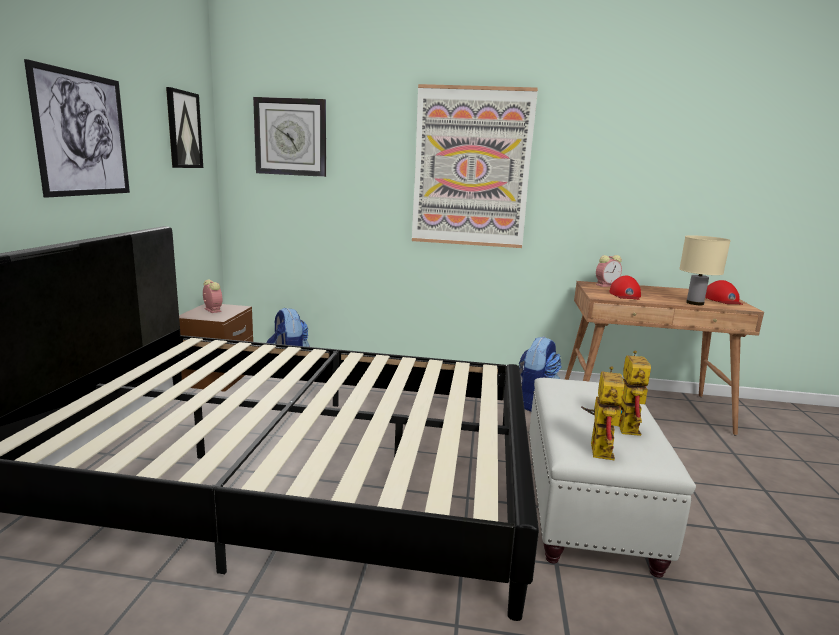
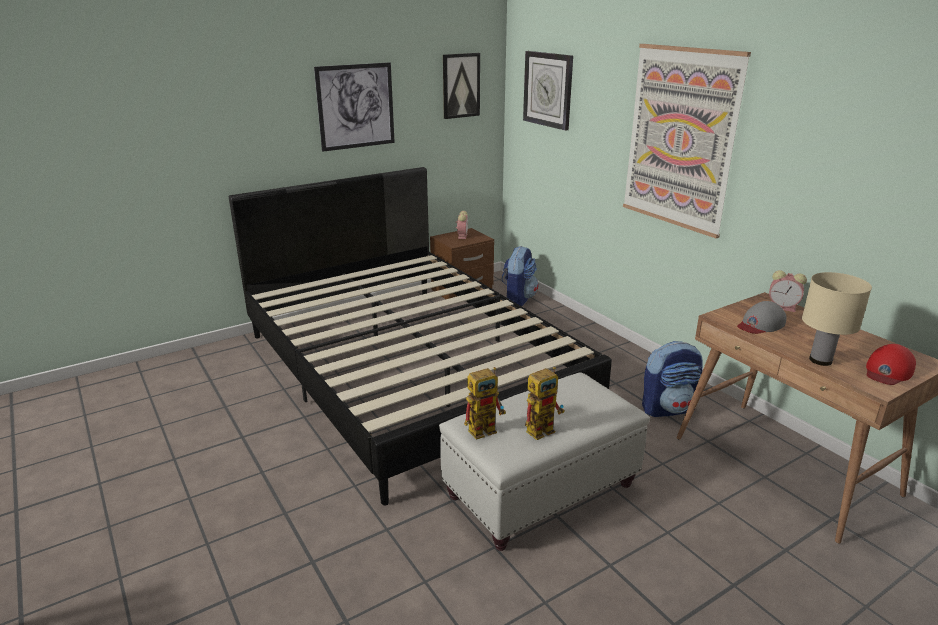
camera: 50 degrees right, 10 degrees up
red cap [610,276,641,300] -> grey cap [737,301,787,334]

